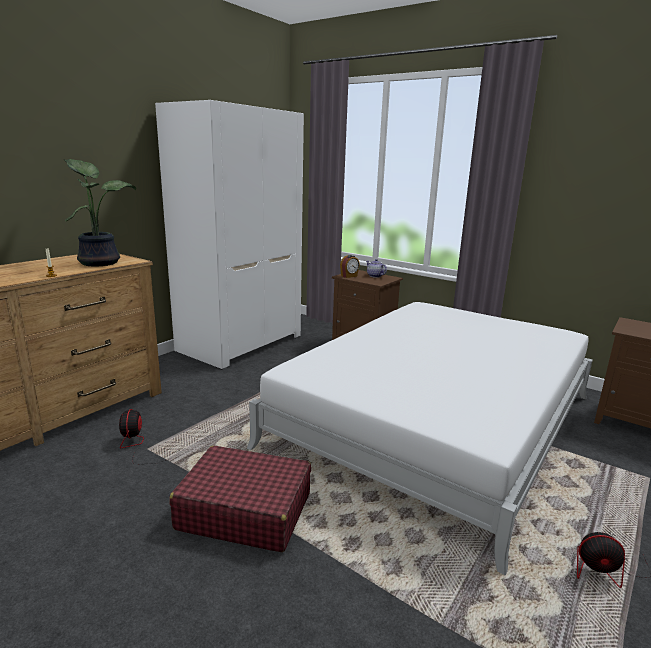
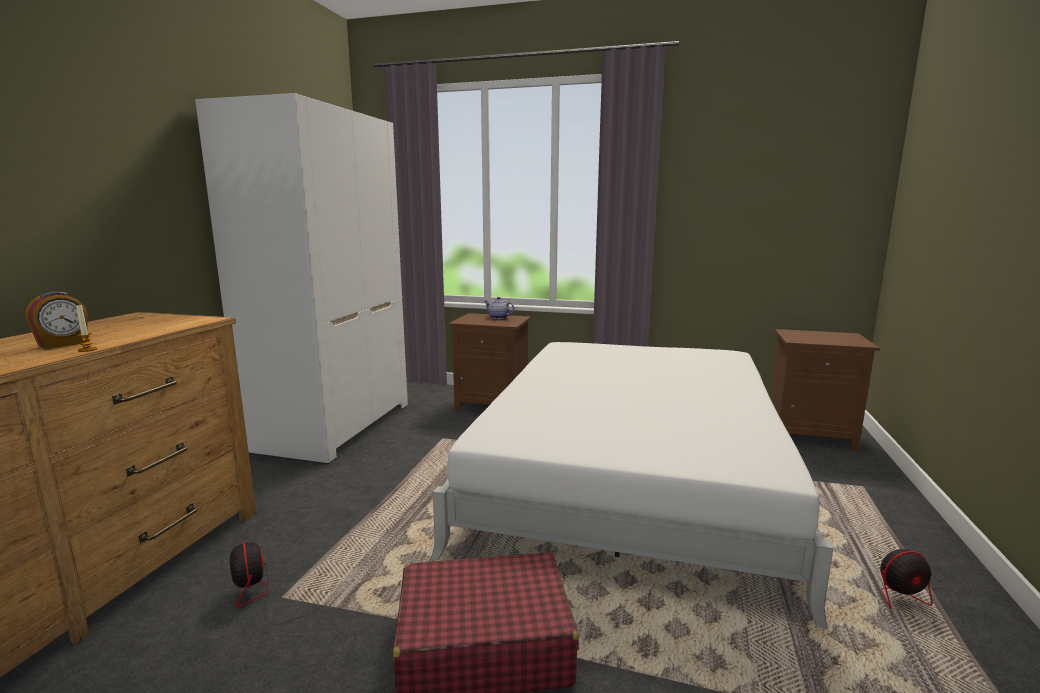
camera: 20 degrees left, 5 degrees down
potted plant [64,159,136,266] -> none
alarm clock [340,255,360,278] -> alarm clock moved to [26,291,88,349]

